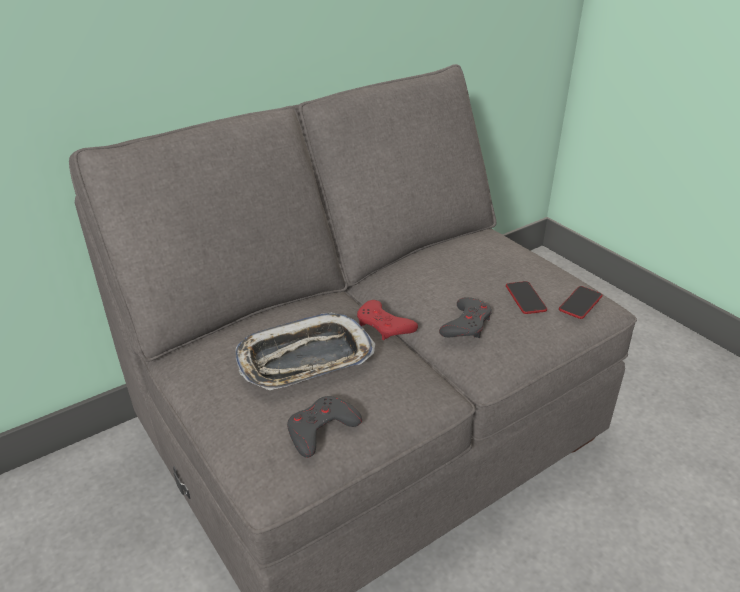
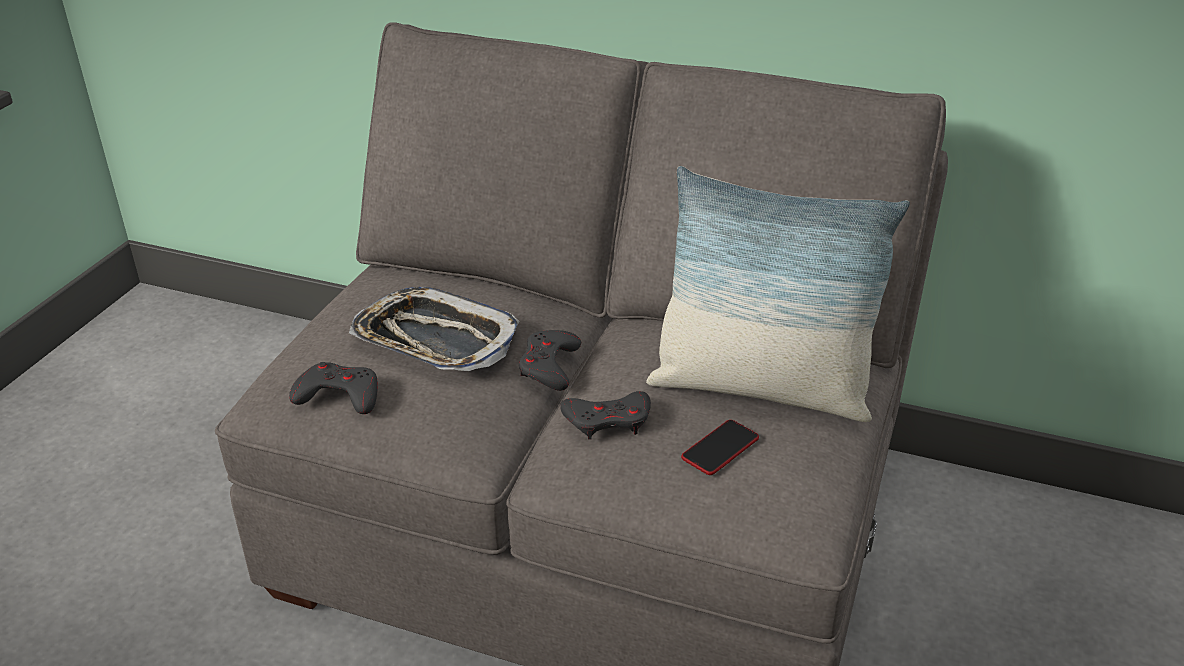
camera: 55 degrees right, 0 degrees up
red game controller [357,300,418,340] -> grey game controller [519,330,581,391]
phone [559,286,602,319] -> none
none -> pillow [646,166,910,422]

